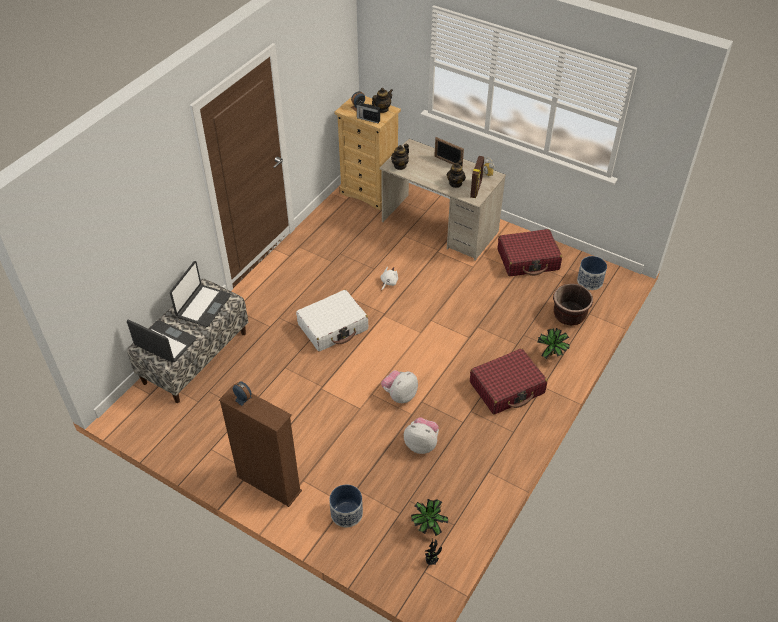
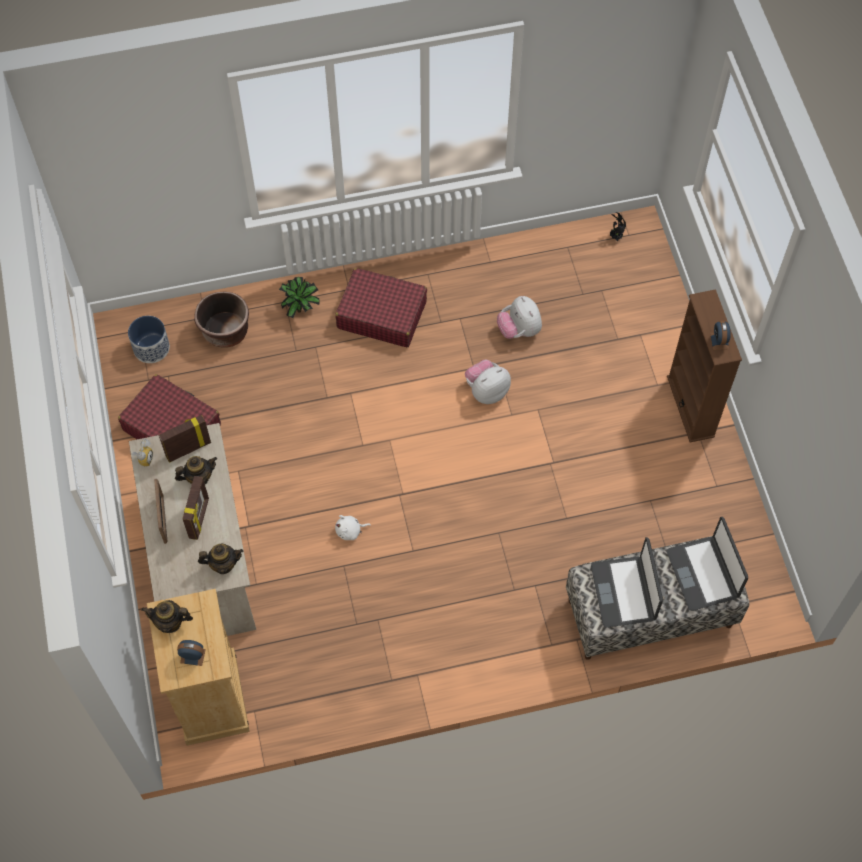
camera: 135 degrees left, 15 degrees up
laptop [170,261,231,327] -> laptop turned 75 degrees counterclockwise [591,537,663,627]
white suitcase [296,290,368,351] -> none
planter [329,485,363,527] -> none
radio [356,102,380,123] -> none
plush toy [381,370,418,403] -> plush toy turned 150 degrees clockwise [465,360,511,404]
potted plant [411,499,448,536] -> none
none -> picture frame [183,476,209,540]

